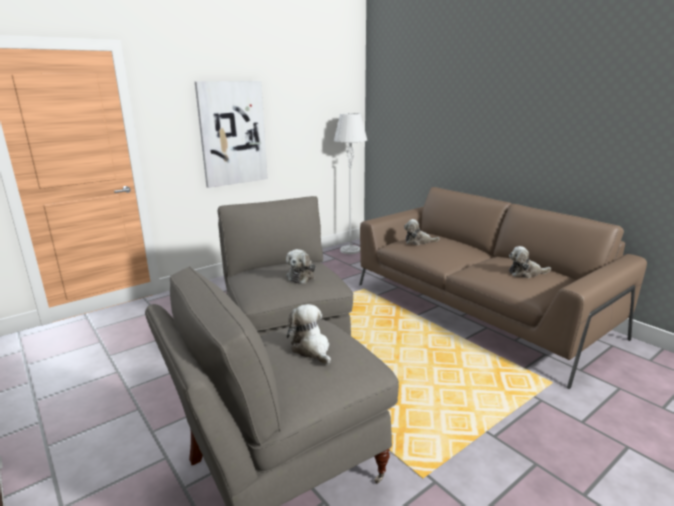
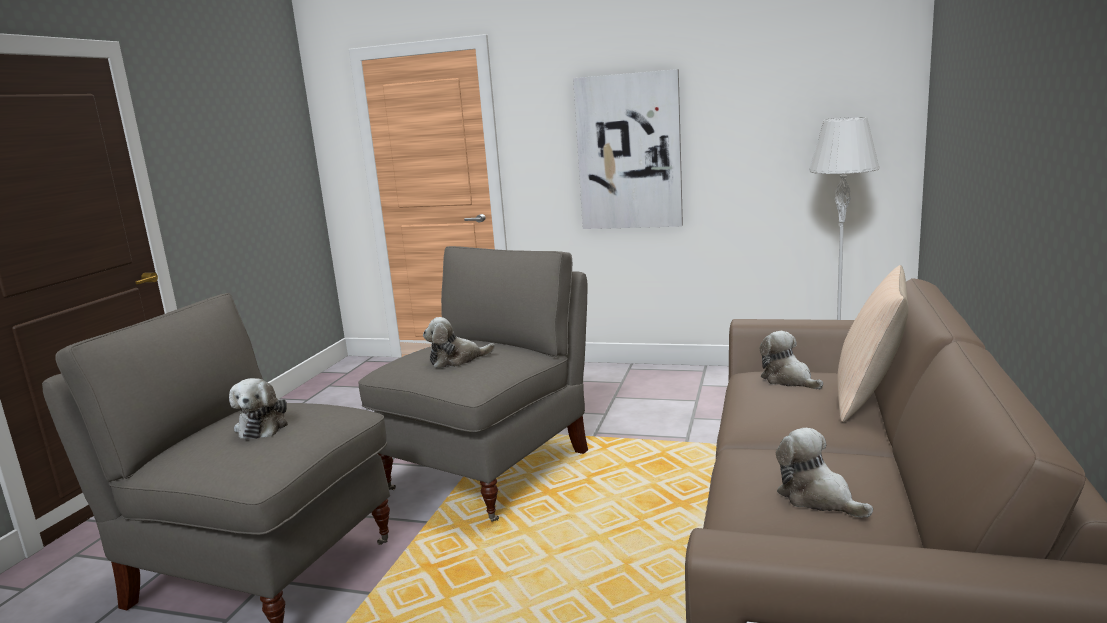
camera: 55 degrees right, 5 degrees down
plush toy [287,304,331,365] -> plush toy turned 150 degrees clockwise [229,378,288,440]
none -> beige pillow [837,265,909,422]

